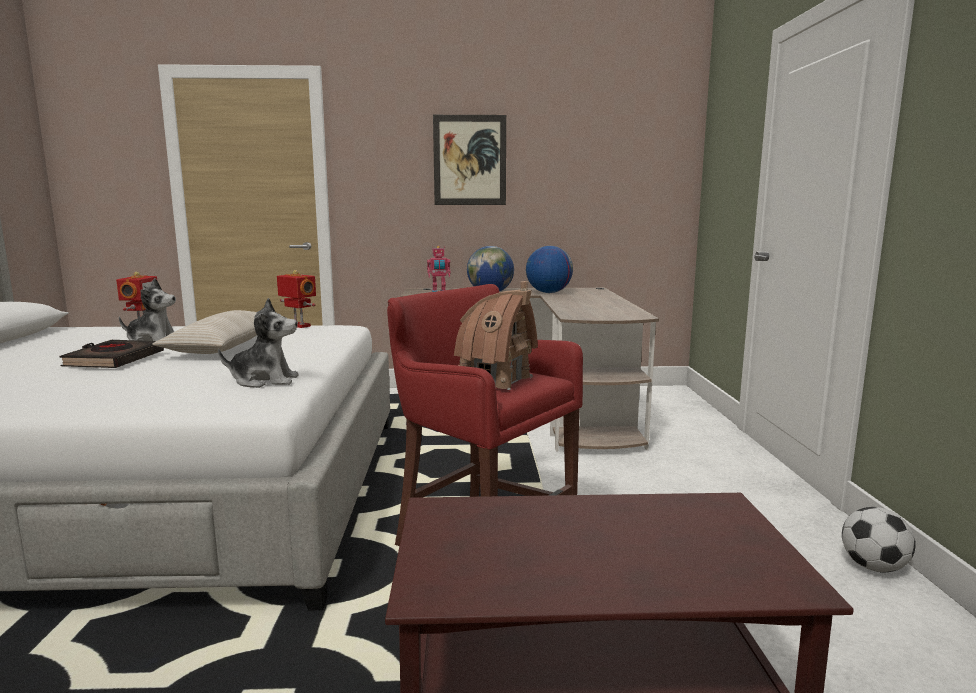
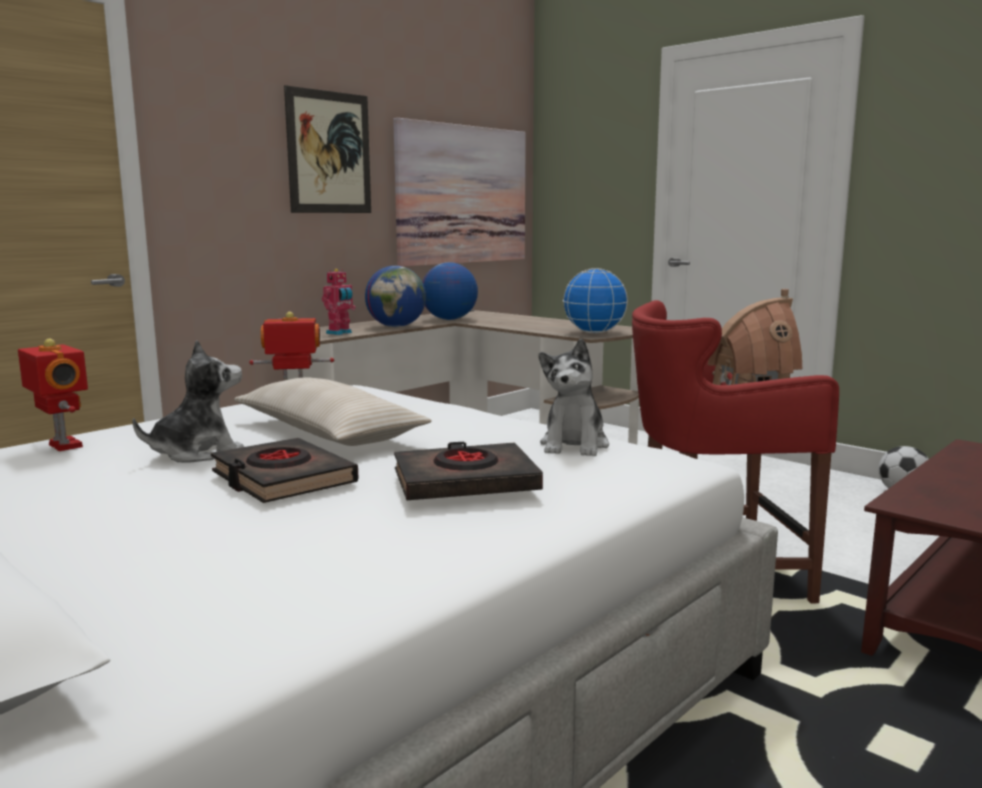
camera: 45 degrees left, 0 degrees up
plush toy [218,298,298,388] -> plush toy turned 150 degrees clockwise [539,339,609,456]
none -> picture [393,118,526,267]
none -> black book [394,442,543,500]
none -> globe [563,268,628,333]

